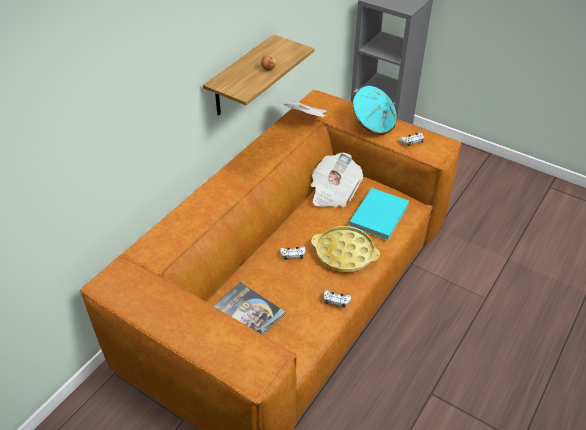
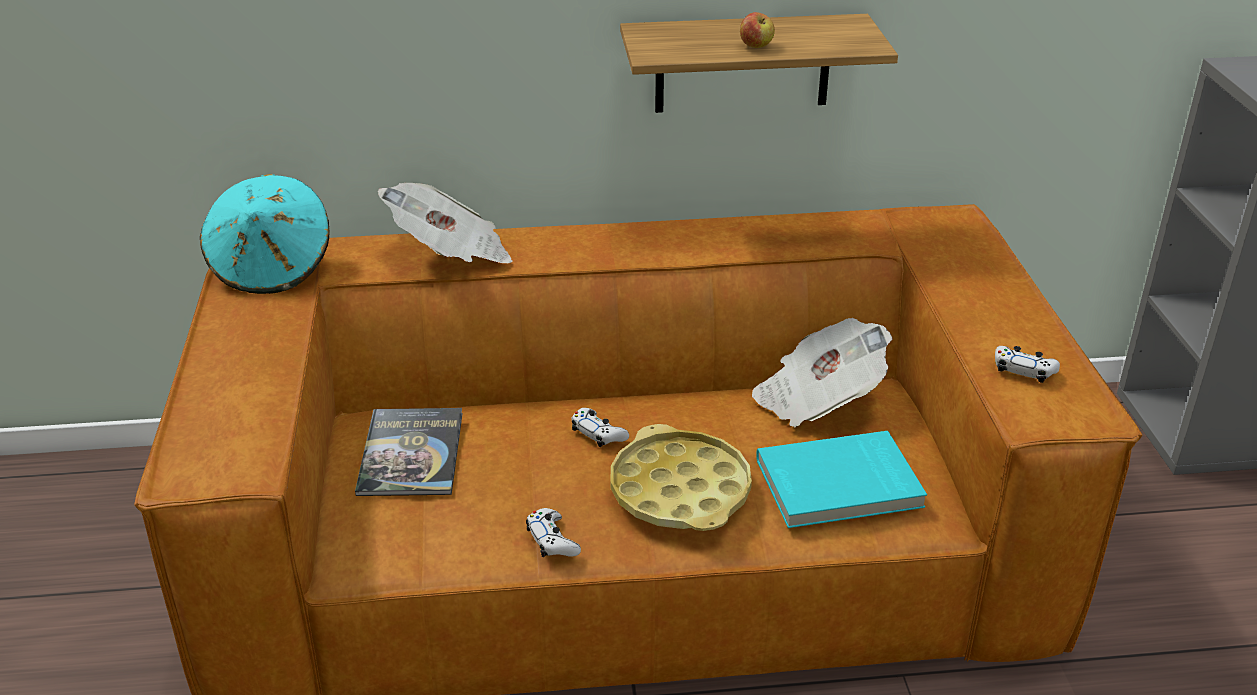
camera: 50 degrees right, 10 degrees down
newspaper [276,99,327,117] -> newspaper moved to [378,183,513,263]
turquoise hat [352,86,397,135] -> turquoise hat moved to [200,174,329,294]

